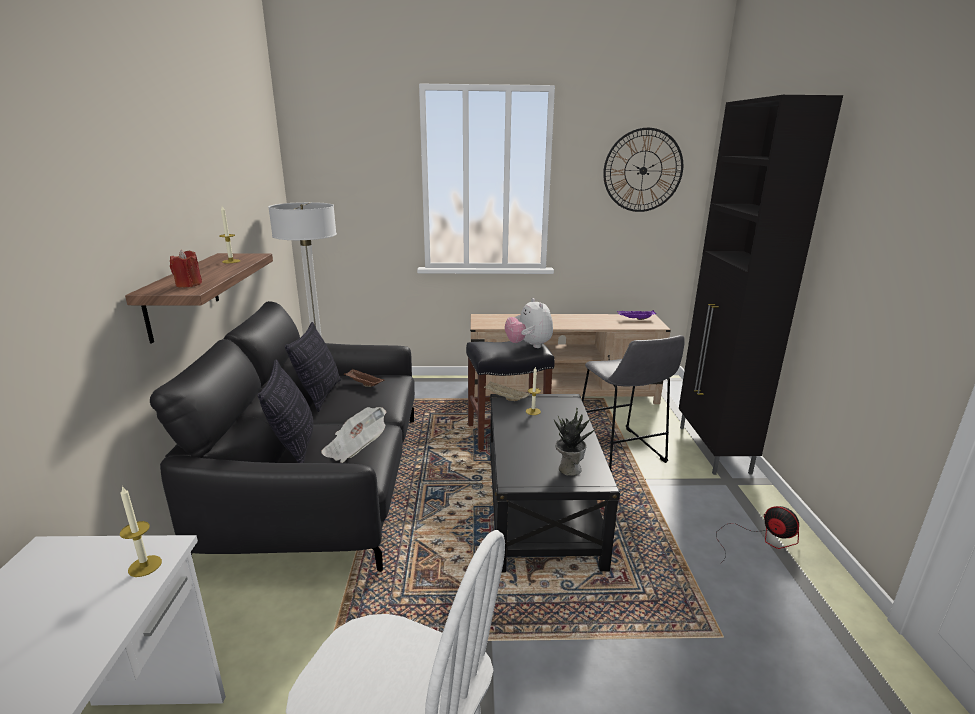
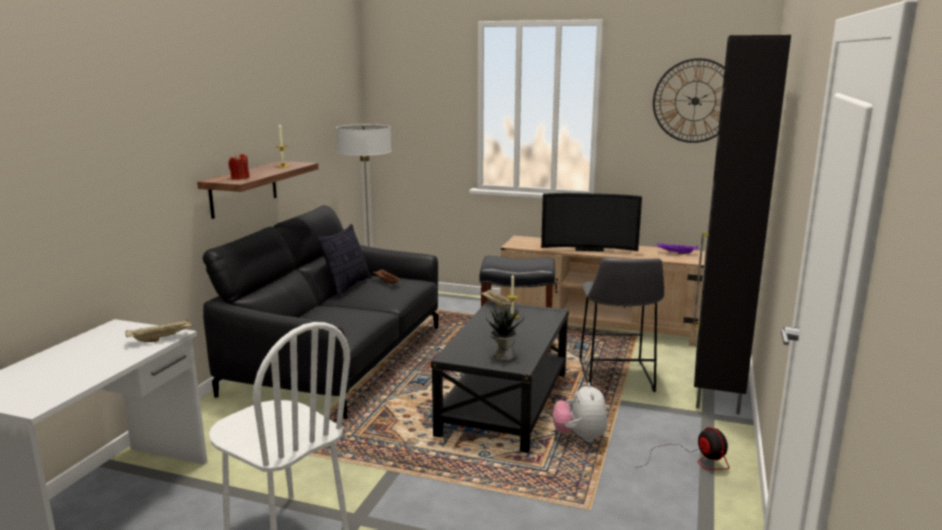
camera: 20 degrees right, 5 degrees down
candle [120,486,162,577] -> beige tray [125,319,193,342]
pillow [258,359,313,463] -> none
newspaper [321,407,387,463] -> none
plush toy [505,298,553,348] -> plush toy moved to [553,382,608,442]
none -> television [541,193,642,252]

